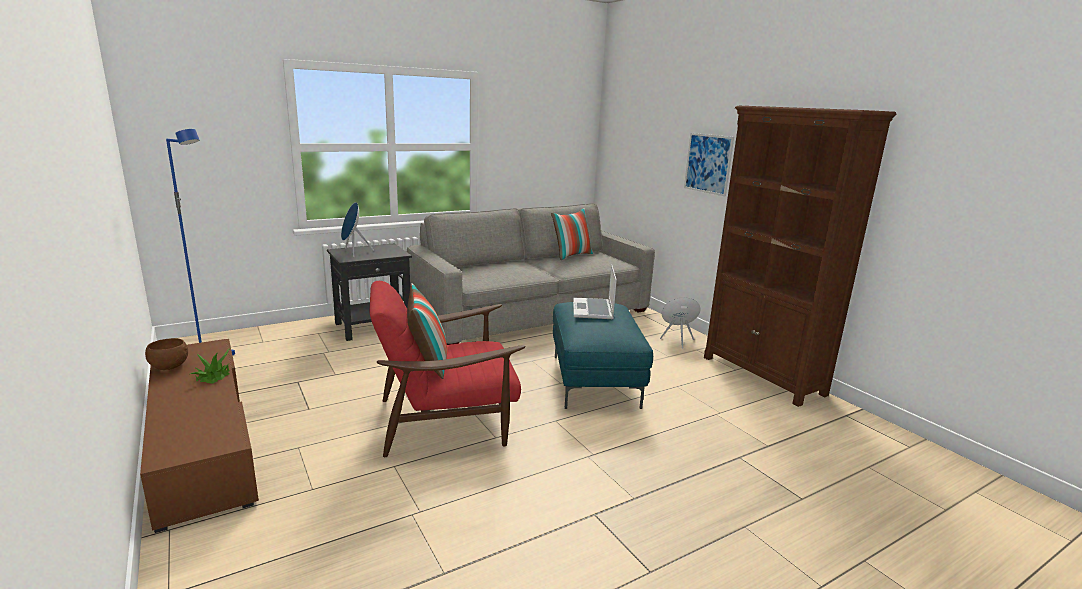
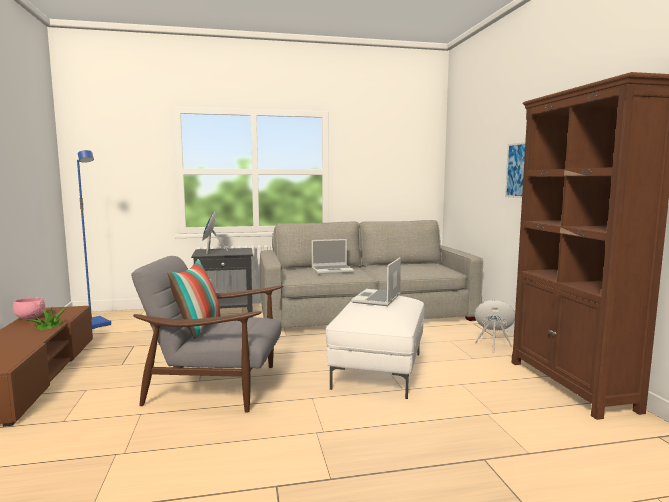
camera: 20 degrees right, 10 degrees down
brown bowl [145,338,188,370] -> pink bowl [13,297,46,320]
red armchair [370,281,526,457] -> grey armchair [131,256,283,413]
pillow [551,208,593,260] -> none
turquoise ottoman [553,302,653,409] -> white ottoman [326,296,425,399]
none -> laptop [312,239,354,274]

